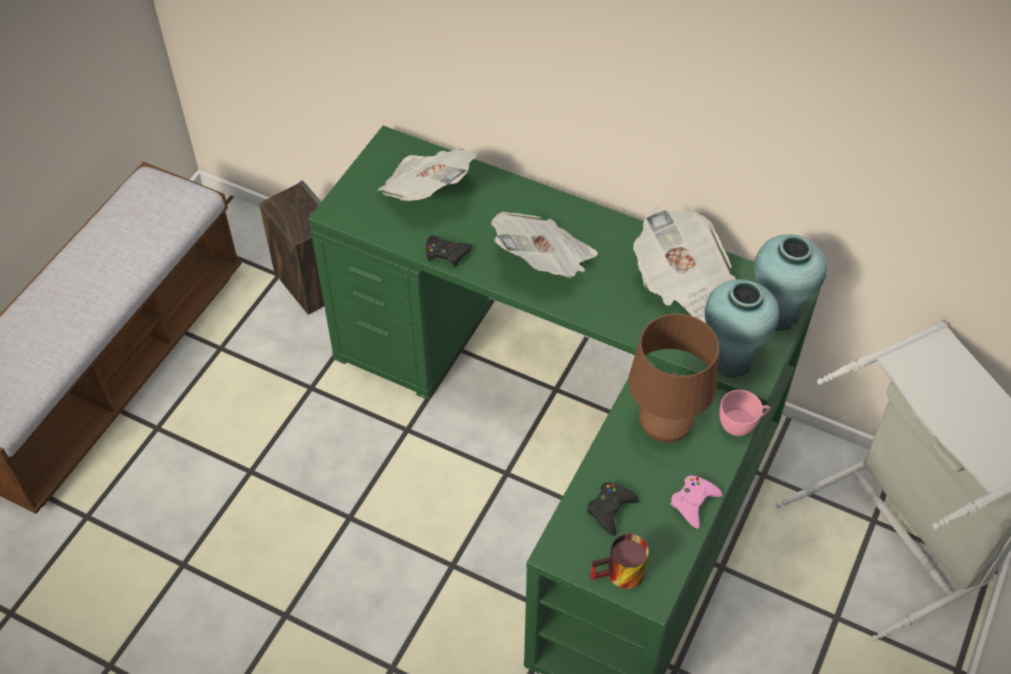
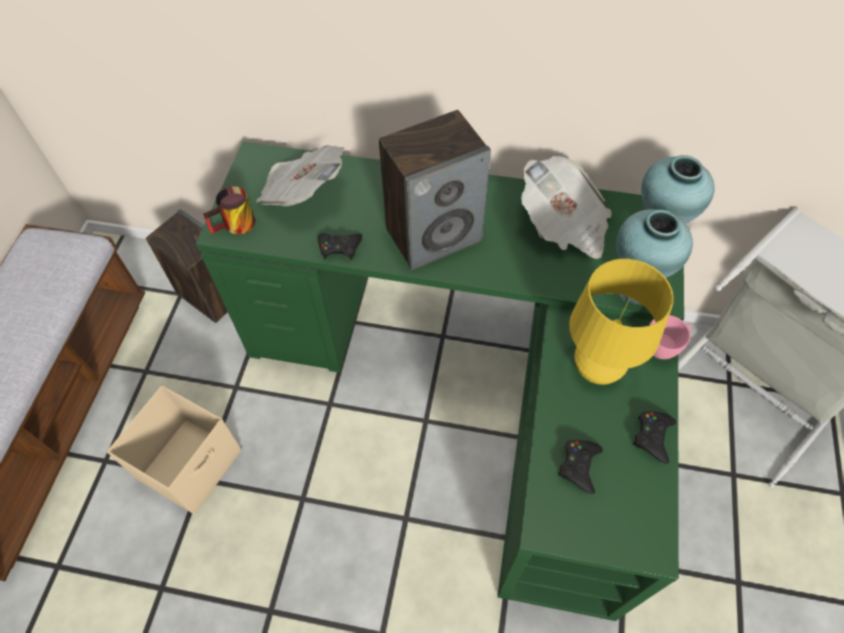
camera: 15 degrees left, 5 degrees up
newspaper [491,212,598,278] -> speaker [379,110,491,270]
mug [590,534,649,589] -> mug moved to [203,186,255,234]
brown table lamp [628,314,719,443] -> yellow table lamp [569,259,674,385]
pink game controller [670,475,722,529] -> black game controller [633,411,676,464]
none -> beige storage box [107,386,241,514]

